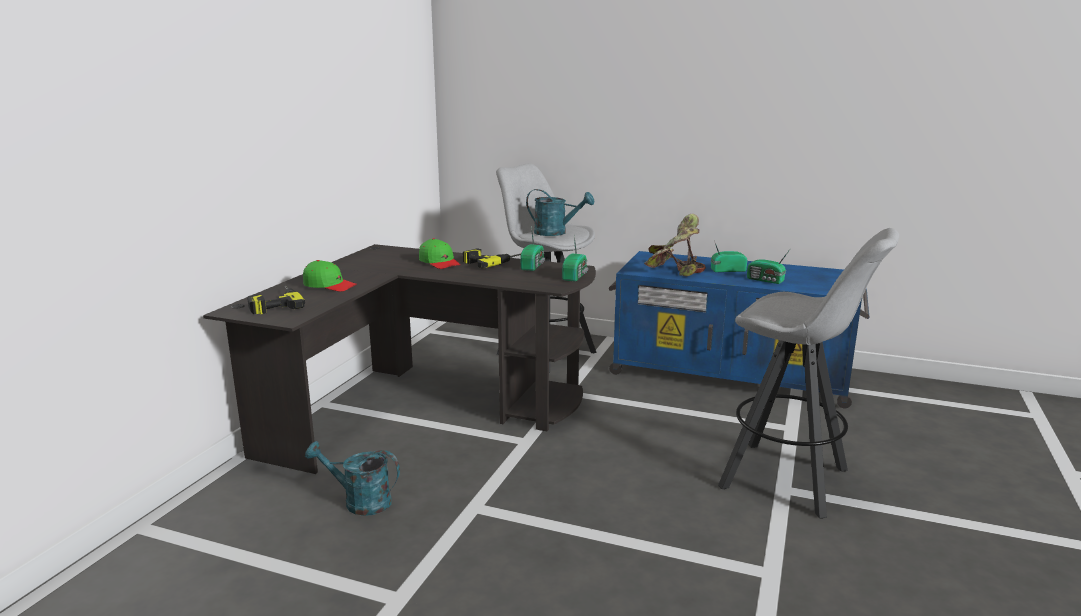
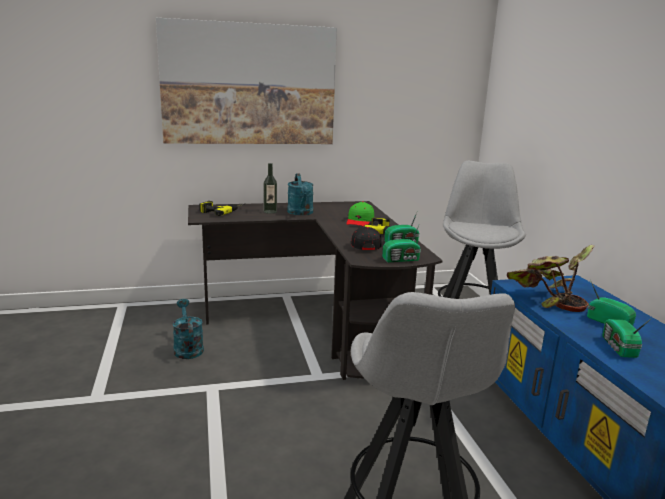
camera: 55 degrees right, 0 degrees up
green cap [303,260,357,291] -> bottle [264,163,277,214]
turquoise watering can [526,189,594,236] -> turquoise watering can moved to [287,174,313,215]
none -> picture [156,18,337,144]
none -> black cap [351,227,382,250]

